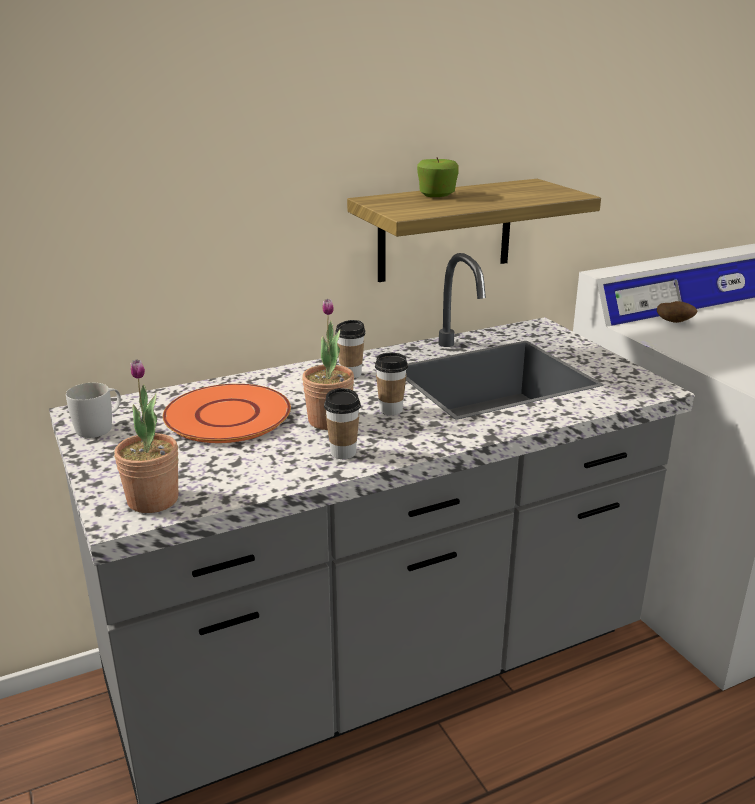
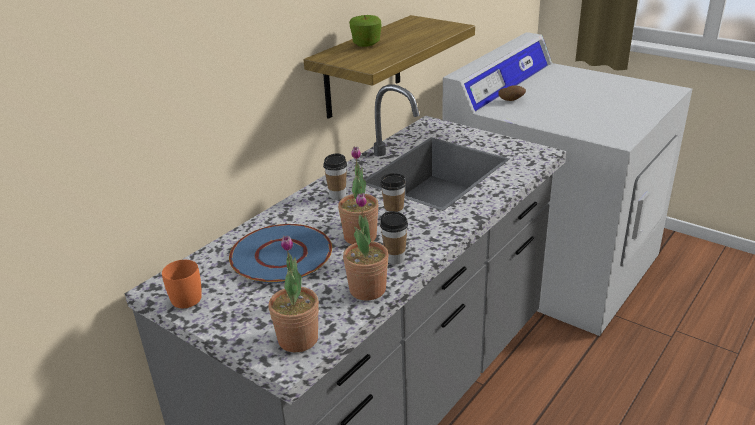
camera: 25 degrees left, 5 degrees up
white mug [66,383,121,438] -> orange mug [162,260,202,308]
orange plate [163,384,291,443] -> blue plate [229,224,332,283]
none -> potted plant [343,193,389,301]

